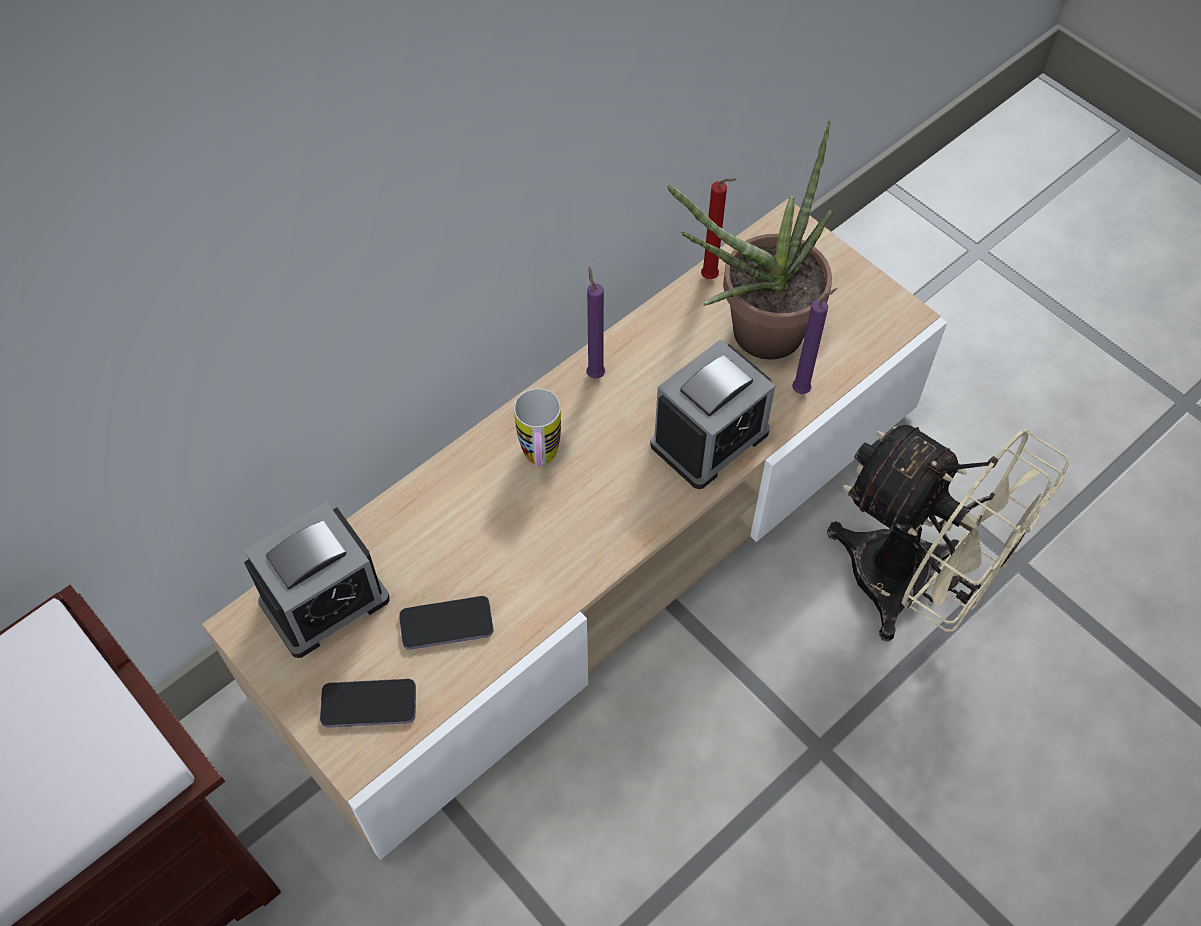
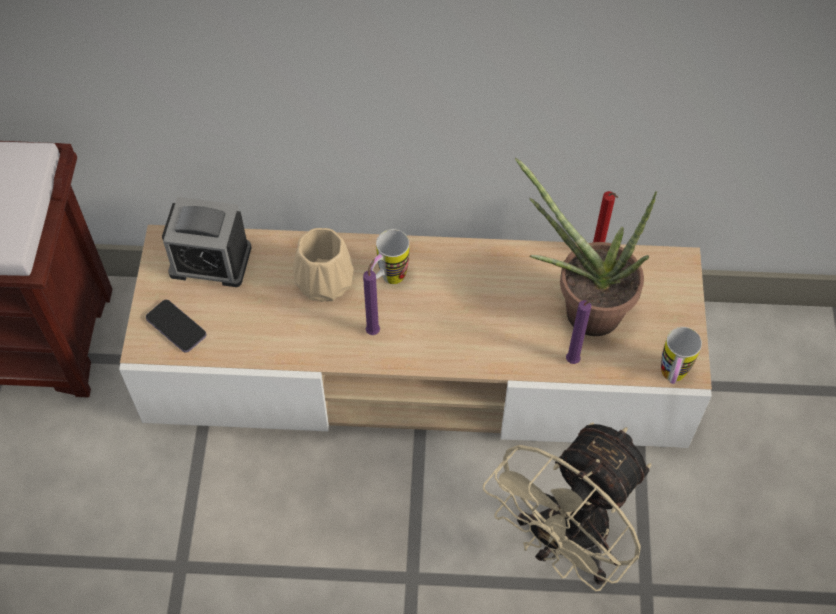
camera: 45 degrees right, 0 degrees up
phone [399,596,493,650] -> none
purple candle [587,267,605,379] -> purple candle moved to [363,258,380,335]
alarm clock [650,339,775,489] -> none
beige fan [827,425,1069,642] -> beige fan turned 45 degrees clockwise [483,422,651,591]
none -> beige vase [293,228,354,302]
none -> mug [661,327,702,384]

